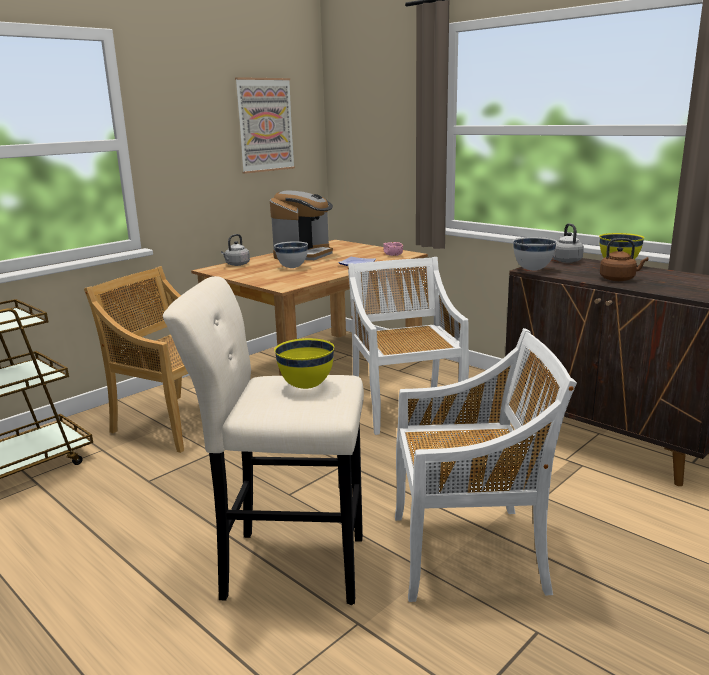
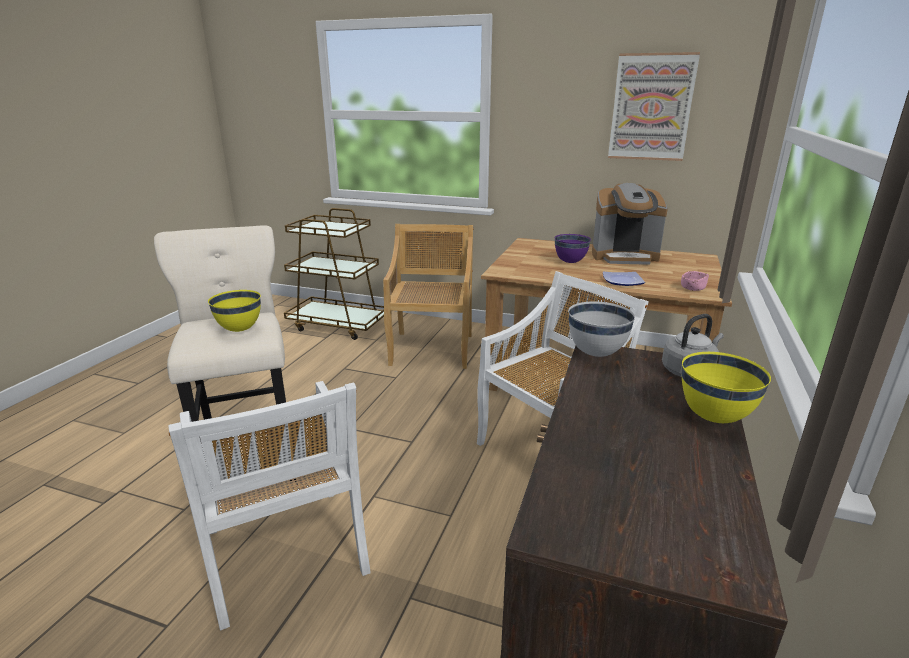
camera: 65 degrees right, 5 degrees up
grey kettle [221,234,250,266] -> none
white bowl [274,241,308,268] -> purple bowl [554,234,591,263]
brown kettle [600,238,649,281] -> none

